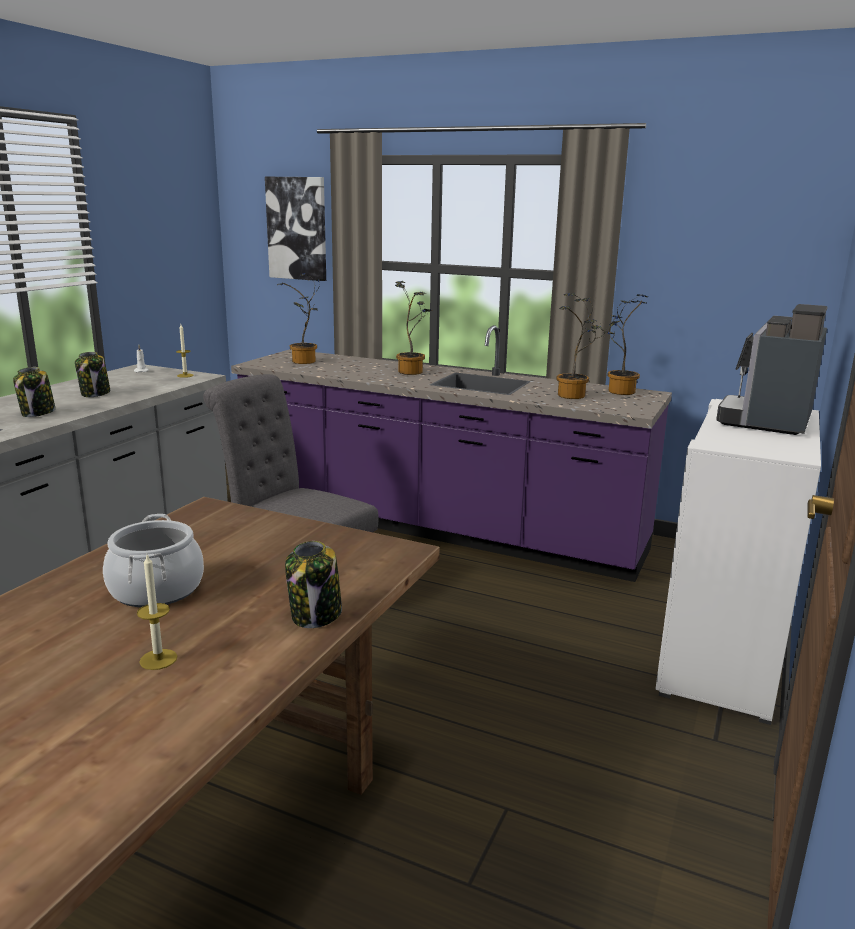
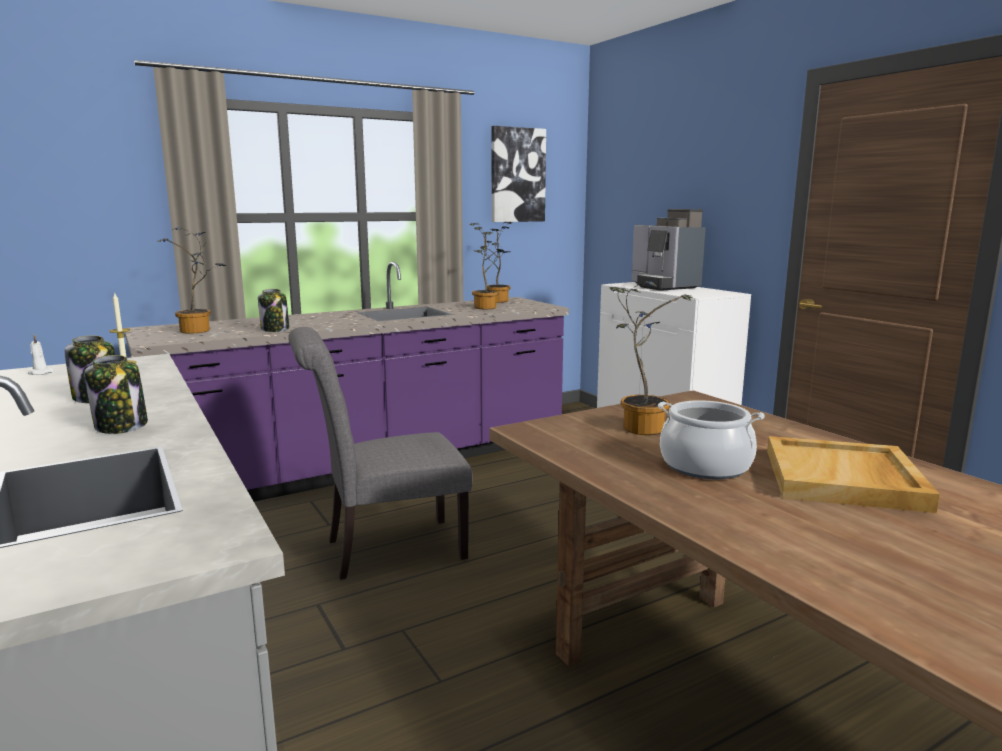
camera: 55 degrees left, 5 degrees down
candle [137,555,178,670] -> beige tray [767,436,940,513]
picture [265,177,326,281] -> picture moved to [491,126,546,222]
jar [285,541,342,628] -> jar moved to [258,289,289,332]
potted plant [395,281,432,375] -> potted plant moved to [609,281,694,435]

